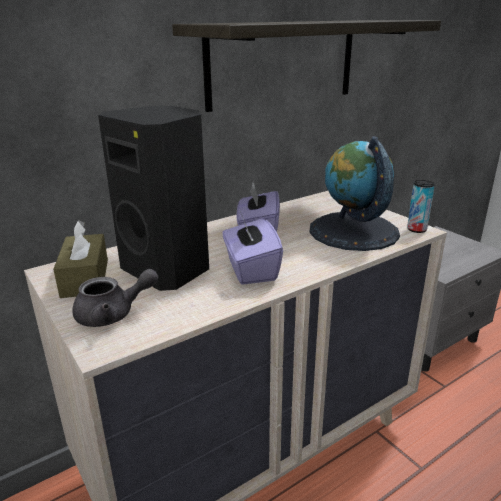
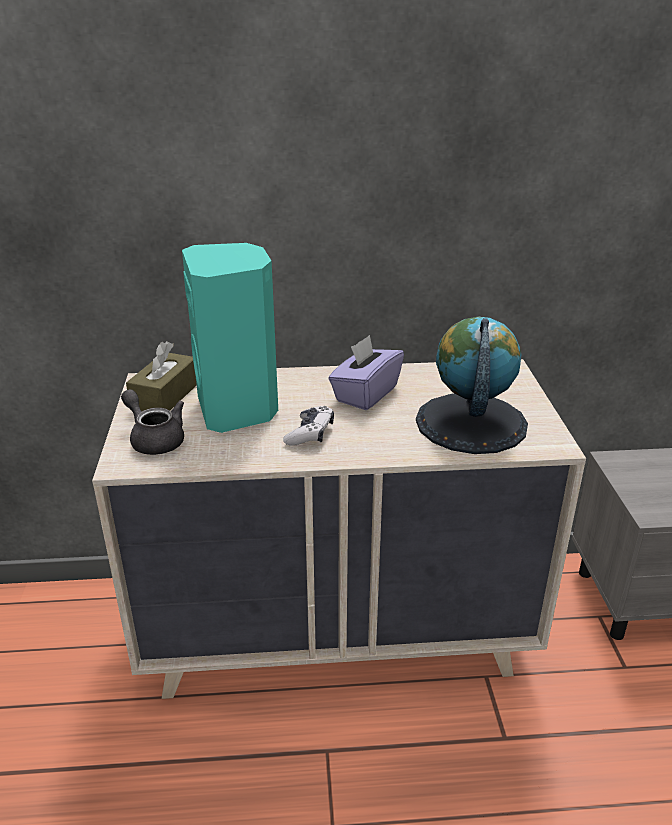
camera: 30 degrees right, 5 degrees up
grey teapot [72,269,159,327] -> grey teapot turned 150 degrees counterclockwise [121,389,184,455]
black speaker [98,106,209,291] -> turquoise speaker [182,243,278,433]
shelf [172,20,441,112] -> none
purple tissue box [222,211,283,285] -> game controller [283,406,334,446]
can [407,180,435,233] -> none

